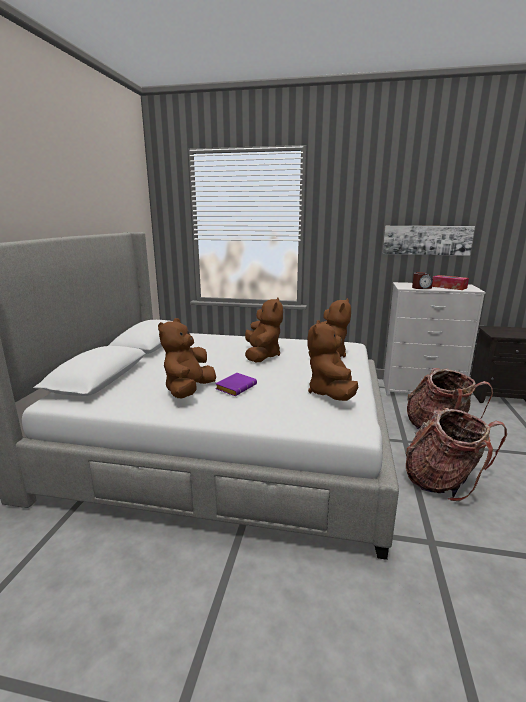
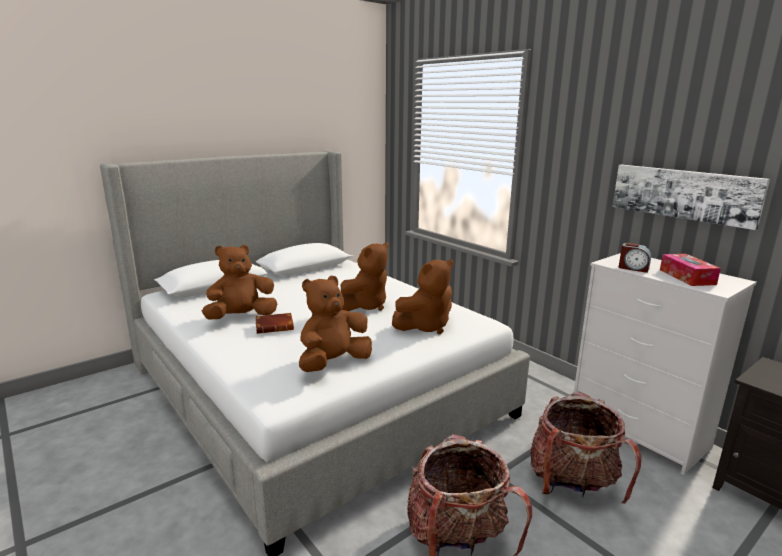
camera: 40 degrees right, 0 degrees up
purple book [215,373,257,396] -> brown book [255,313,294,334]

